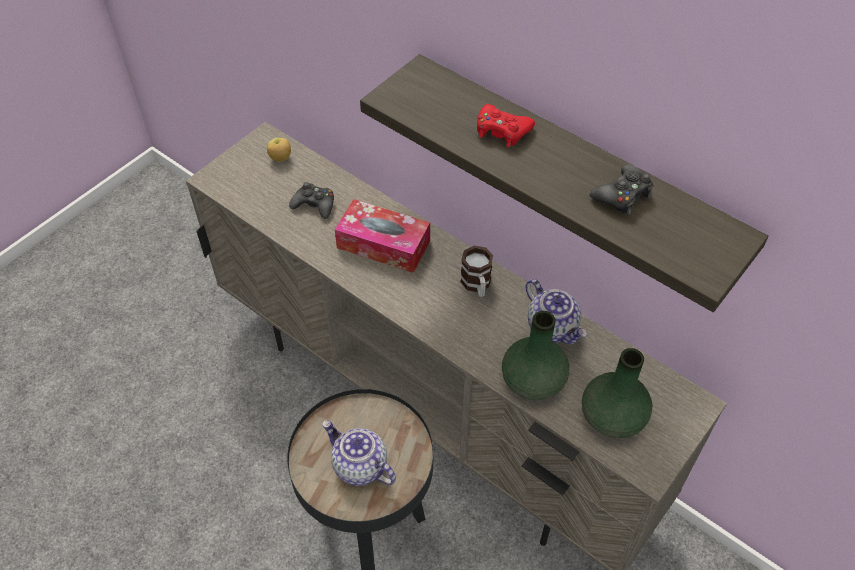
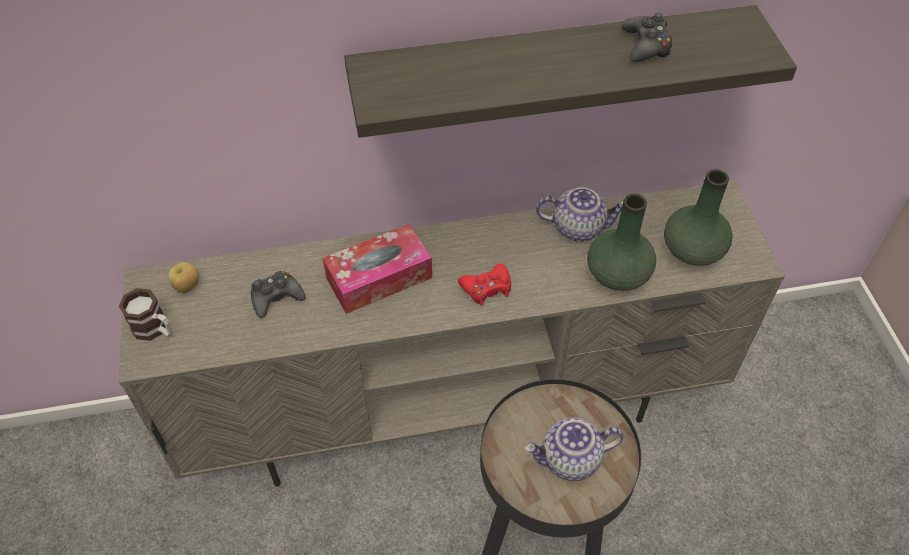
camera: 50 degrees left, 0 degrees up
mug [460,246,493,297] -> mug moved to [119,288,173,341]
red game controller [477,104,535,147] -> red game controller moved to [458,263,511,306]

